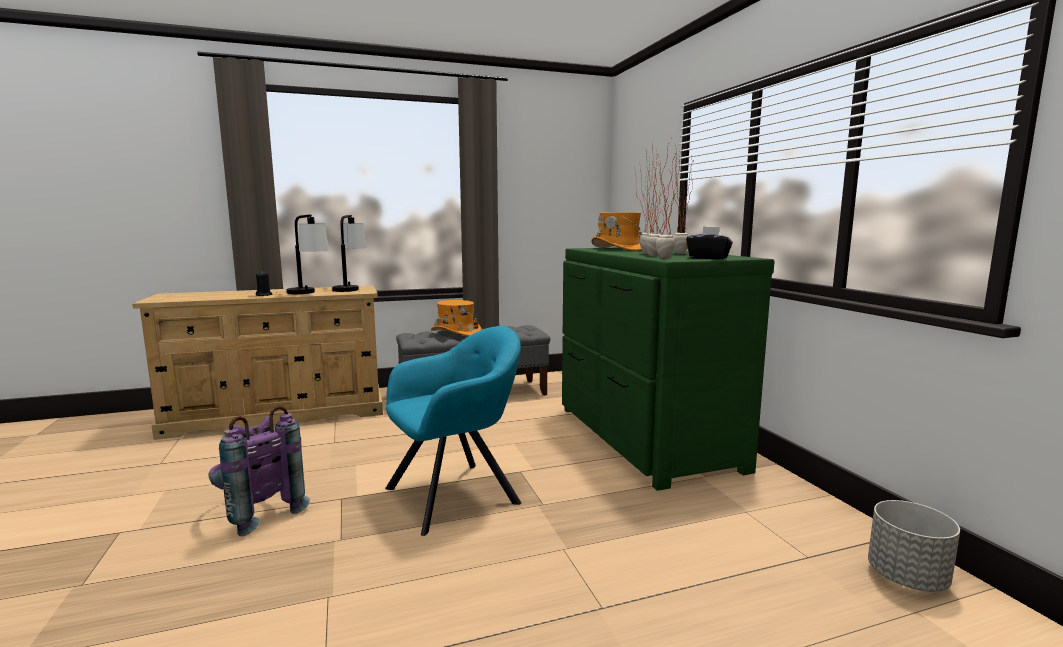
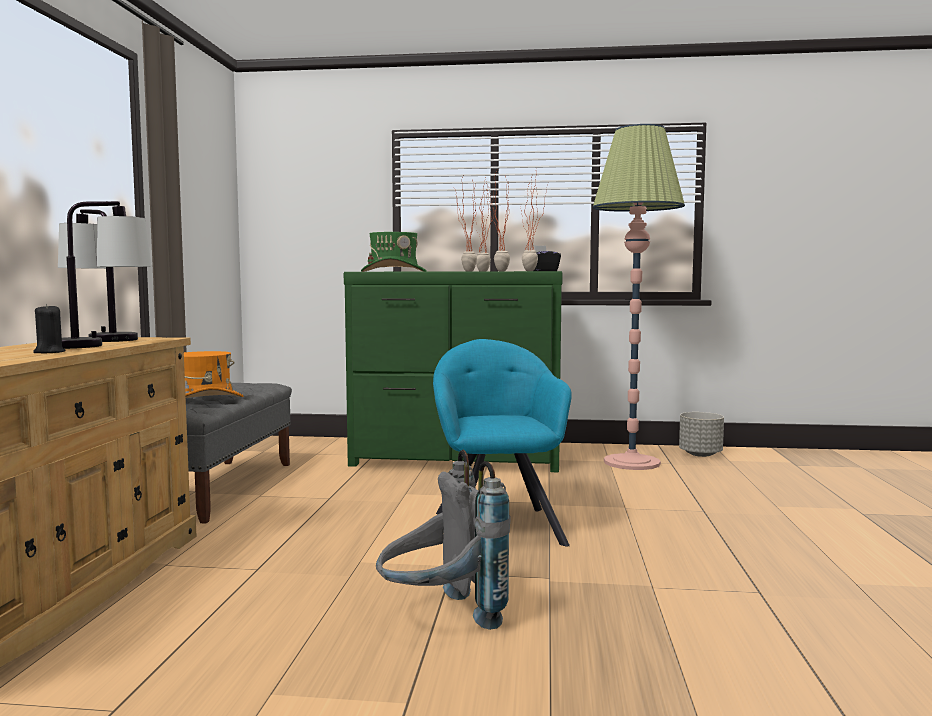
camera: 65 degrees left, 5 degrees down
purple backpack [208,406,310,536] -> grey backpack [376,450,510,630]
orange hat [591,212,642,251] -> green hat [361,232,426,272]
none -> floor lamp [593,124,685,470]

